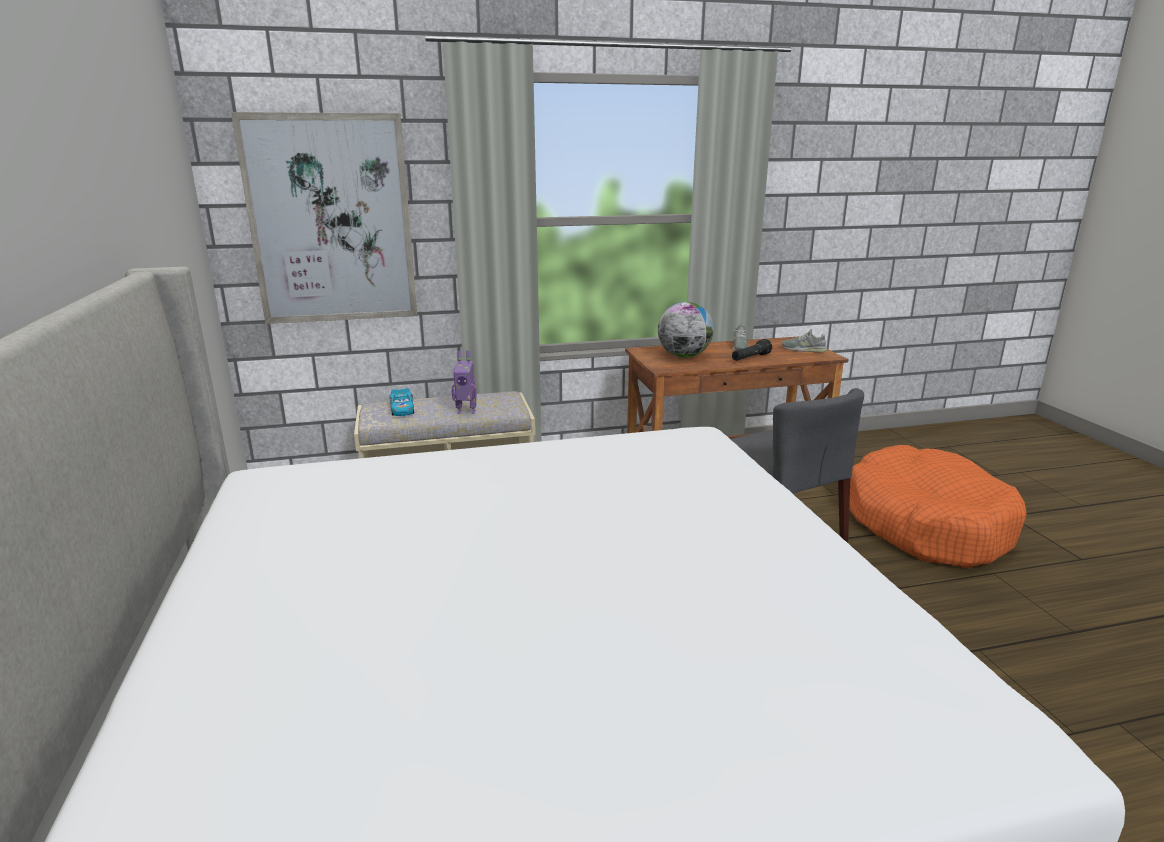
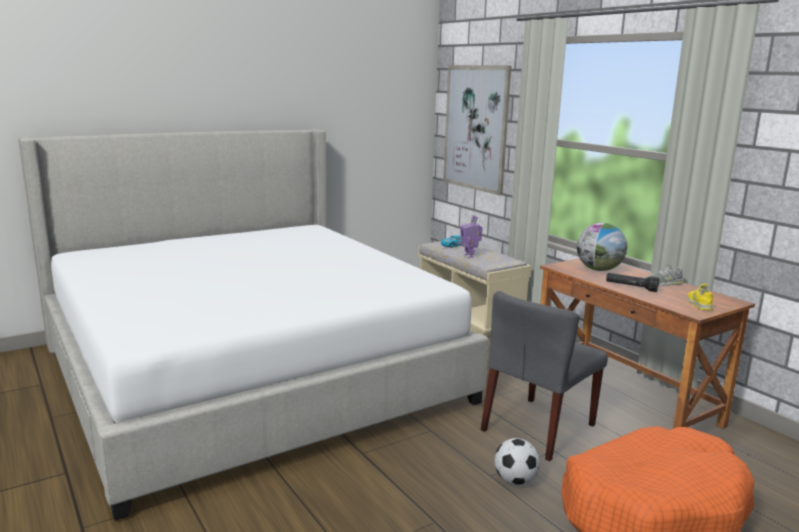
camera: 70 degrees right, 5 degrees down
grey shoe [782,329,827,353] -> yellow shoe [687,284,713,310]
none -> football [494,438,540,485]

